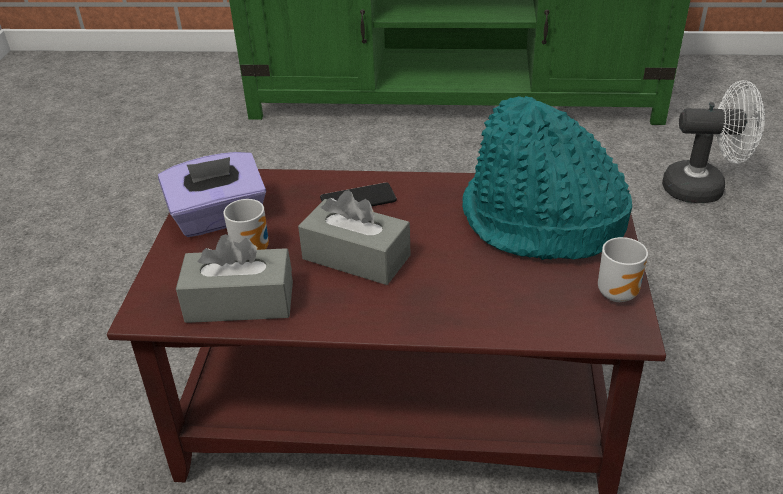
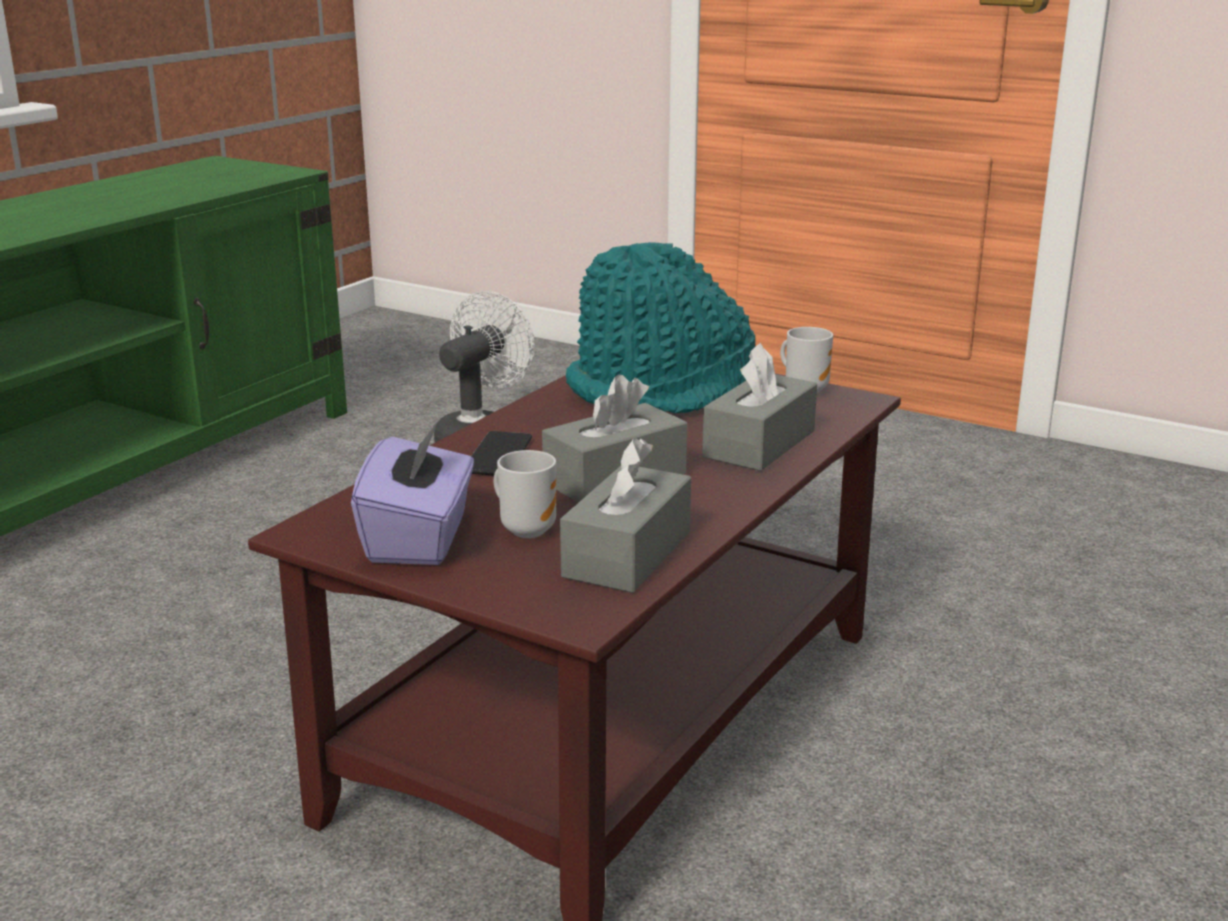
camera: 65 degrees left, 15 degrees down
none -> grey tissue box [702,343,817,471]

